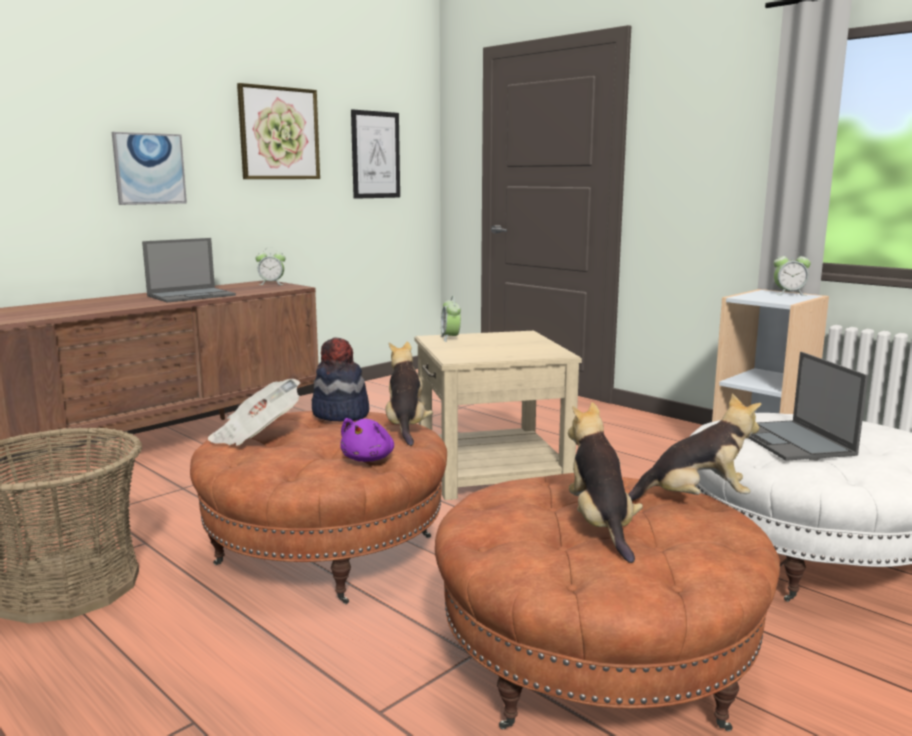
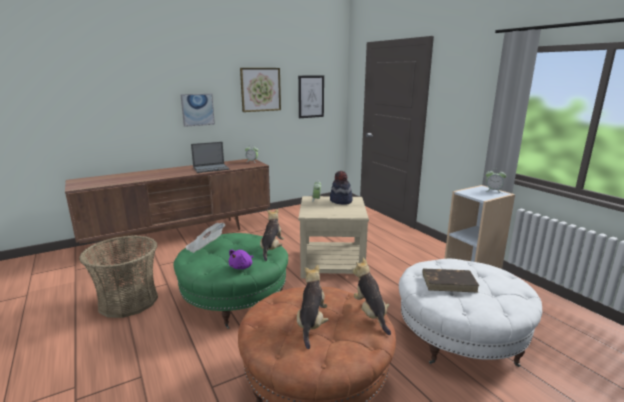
camera: 15 degrees right, 5 degrees up
brown ottoman [190,411,447,604] -> green ottoman [174,233,288,329]
hat [312,337,369,421] -> hat moved to [330,171,352,204]
plush toy [628,393,761,501] -> plush toy turned 120 degrees counterclockwise [352,258,391,335]
laptop [749,352,868,461] -> brown book [423,268,479,293]

